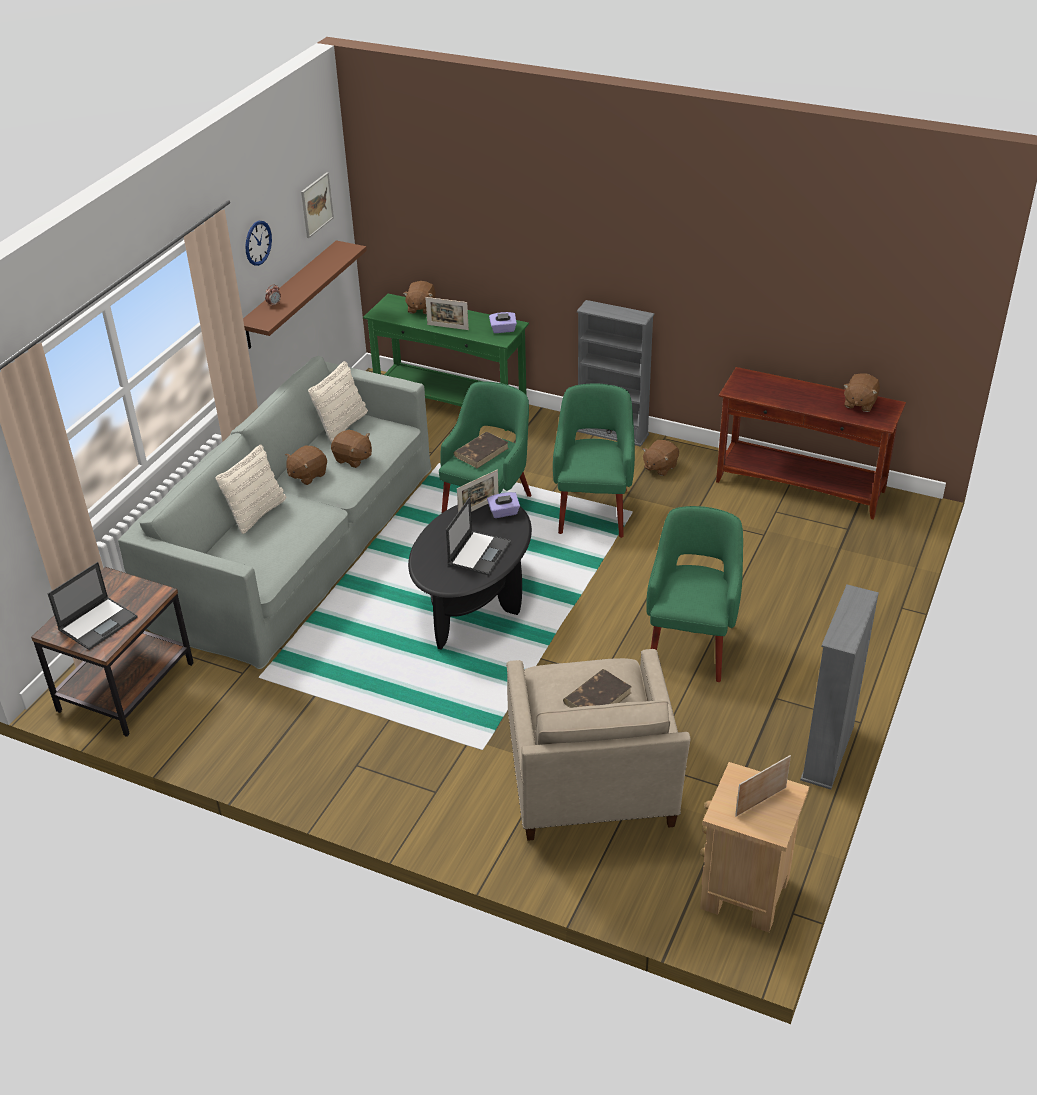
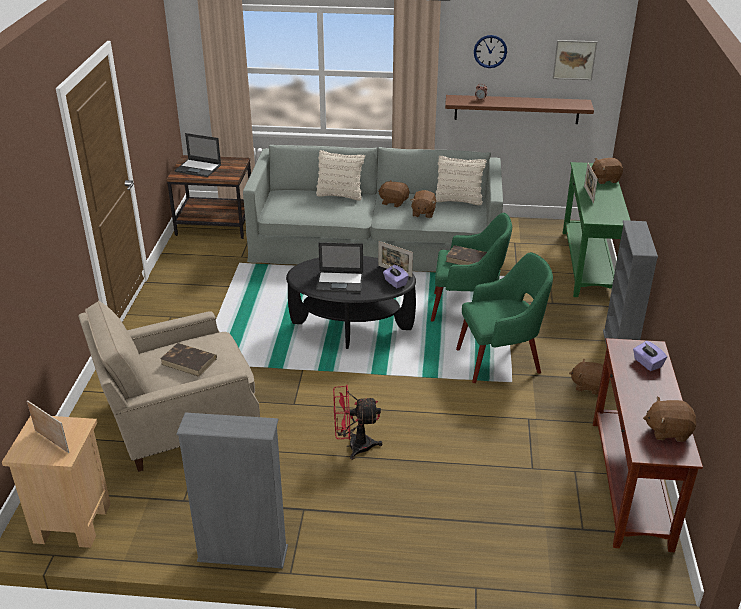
camera: 70 degrees right, 5 degrees down
purple tissue box [489,312,517,333] -> purple tissue box moved to [633,341,667,371]
green armchair [646,506,743,682] -> red fan [333,385,382,460]

